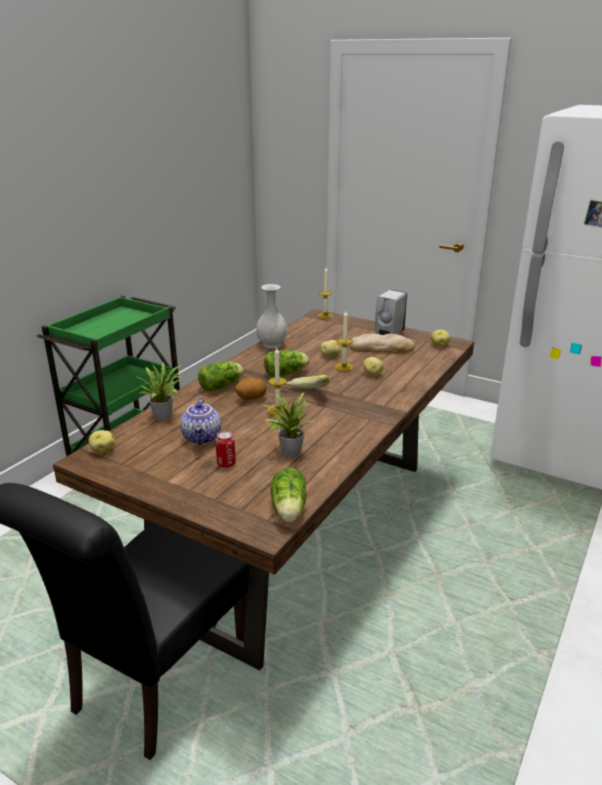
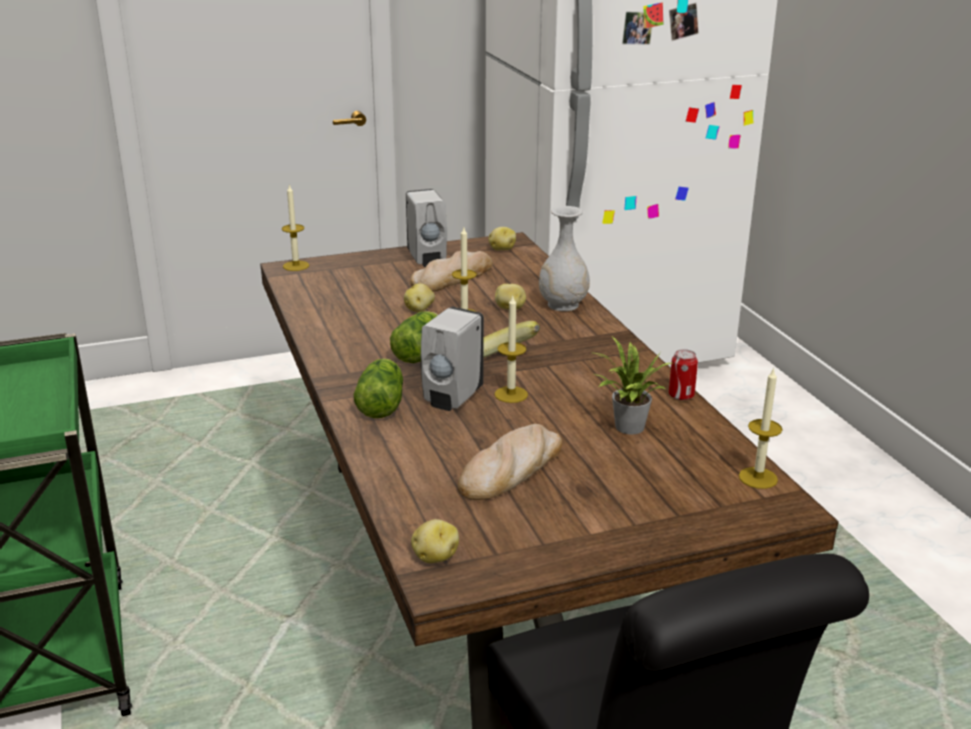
camera: 50 degrees left, 0 degrees up
potted plant [134,362,182,421] -> none
teapot [180,397,221,445] -> bread [458,424,562,500]
can [216,431,236,468] -> can moved to [669,349,698,400]
potato [235,377,267,400] -> white soap dispenser [421,307,484,411]
white vase [256,284,287,348] -> white vase moved to [539,206,590,311]
lettuce [270,468,307,522] -> candle [739,367,783,489]

